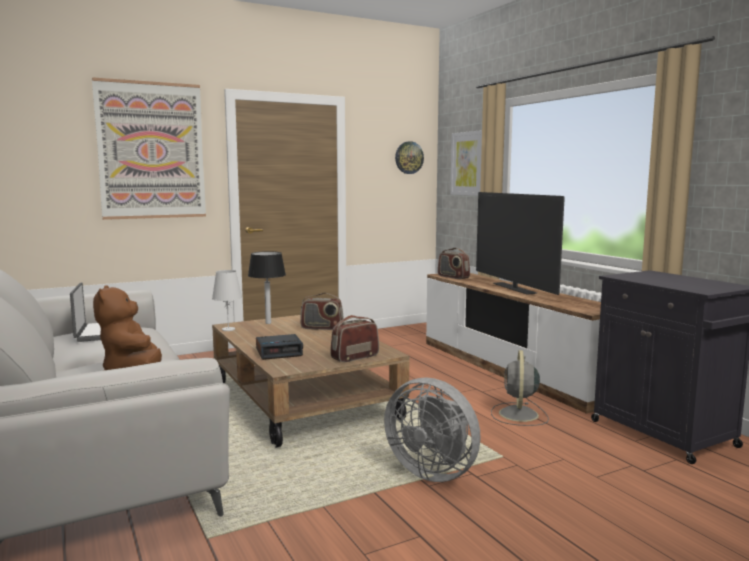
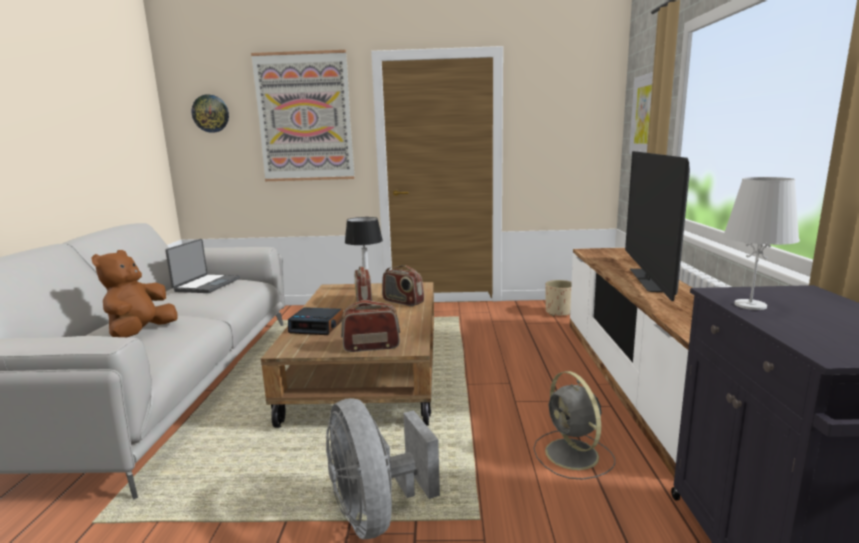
camera: 30 degrees right, 5 degrees up
white table lamp [212,270,242,331] -> white table lamp moved to [723,177,800,310]
wall clock [395,141,424,174] -> wall clock moved to [192,94,229,133]
radio [438,248,470,279] -> radio moved to [354,267,372,307]
grey fan [491,350,549,426] -> grey fan turned 60 degrees counterclockwise [533,371,615,479]
none -> beige planter [545,280,572,316]

